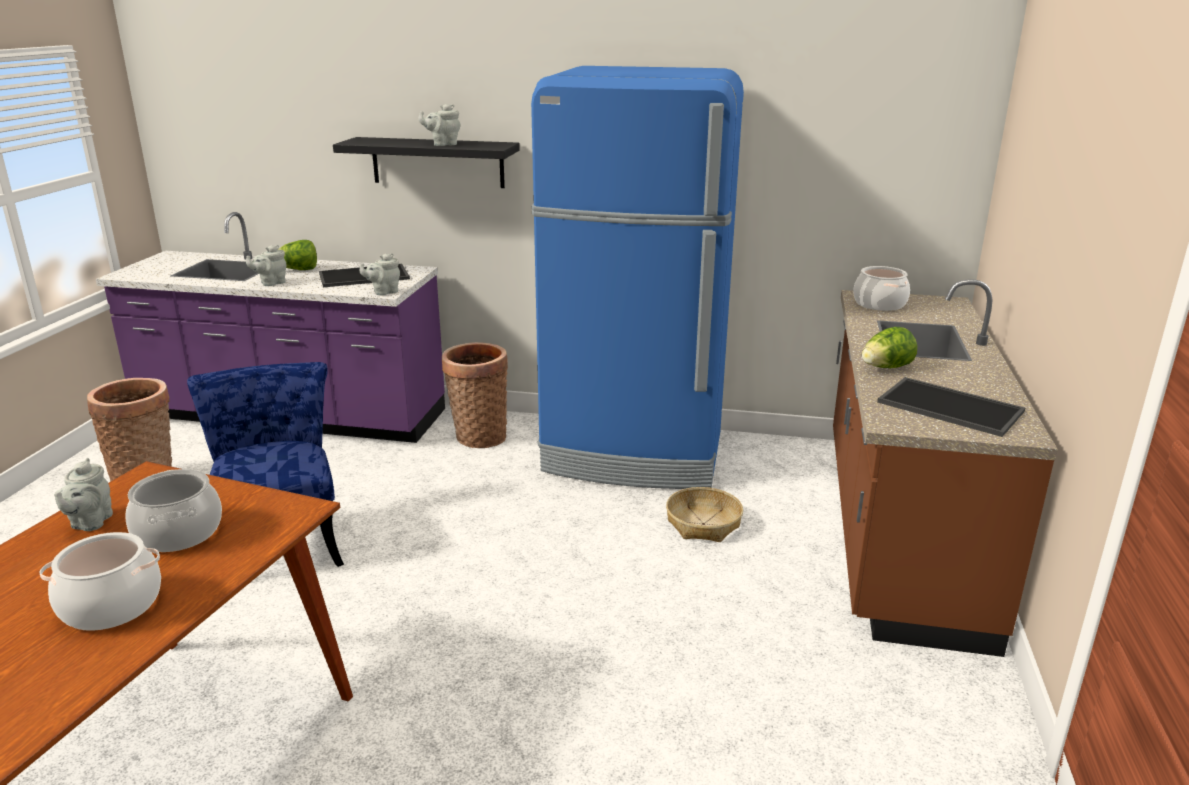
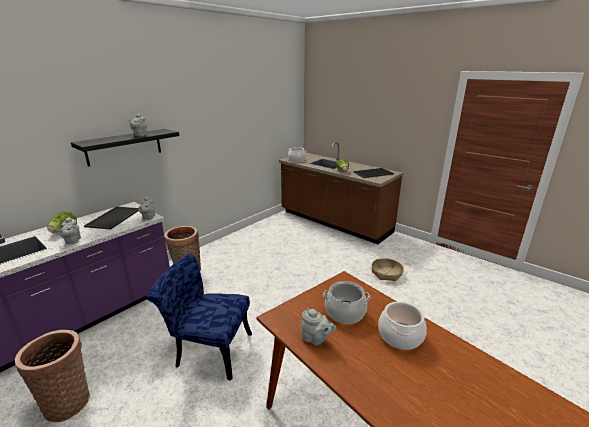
camera: 60 degrees left, 0 degrees up
blue fridge [531,66,744,489] -> none
basket [666,487,743,542] -> basket moved to [371,258,404,282]

